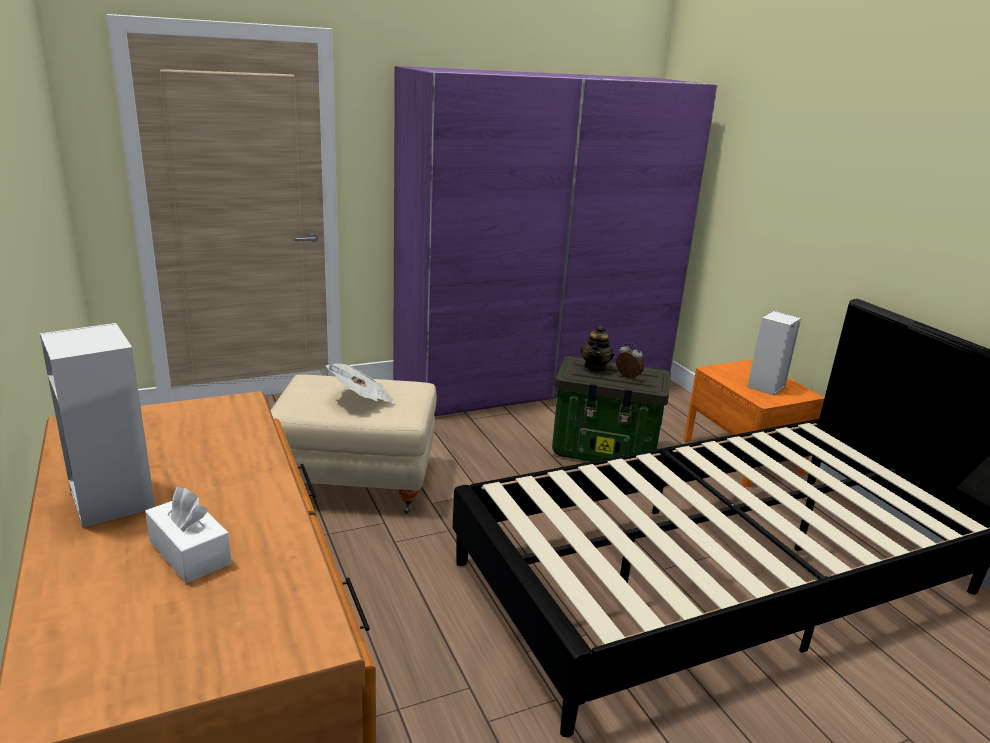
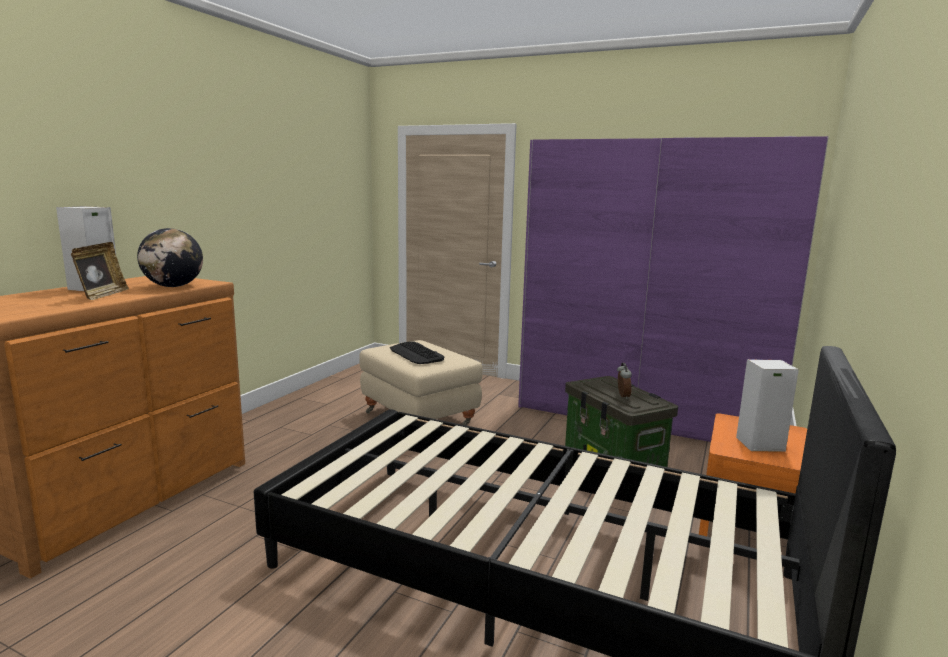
camera: 50 degrees right, 10 degrees down
white tissue box [145,487,231,583] -> none
newspaper [326,363,396,403] -> keyboard [390,341,445,364]
teapot [580,325,614,372] -> none
none -> picture frame [71,242,129,300]
none -> globe [137,228,203,287]

